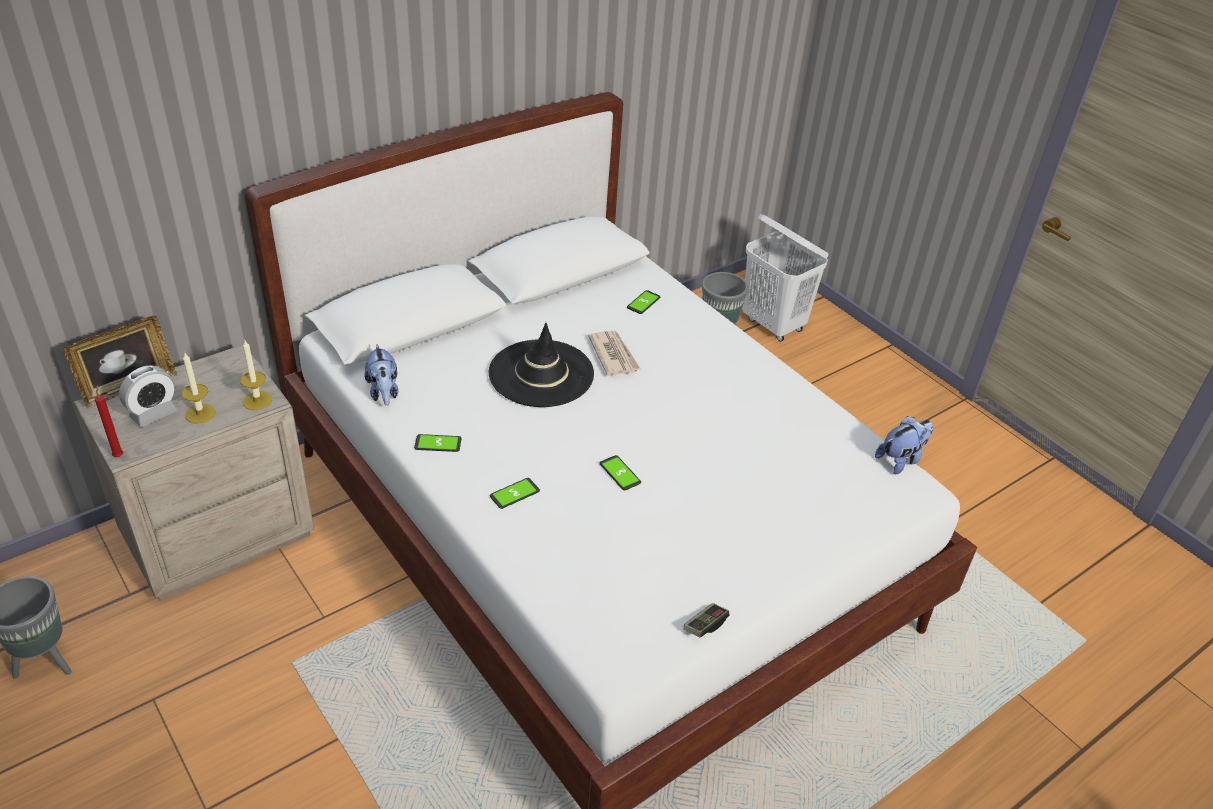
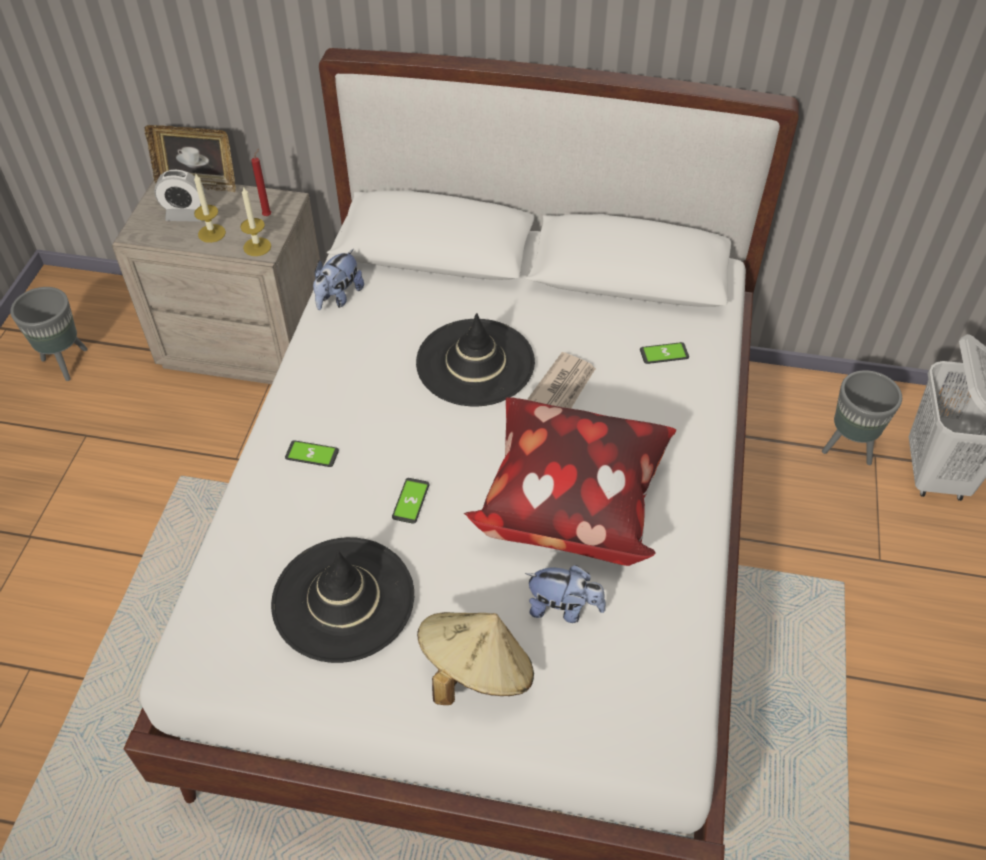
camera: 50 degrees right, 10 degrees up
red candle [95,385,123,457] -> red candle moved to [251,149,271,216]
phone [414,434,462,452] -> none
game controller [684,603,730,638] -> none
plush toy [875,416,933,474] -> plush toy moved to [525,565,606,623]
none -> black hat [271,537,414,663]
none -> beige hat [417,612,534,705]
none -> pillow [464,397,676,566]

